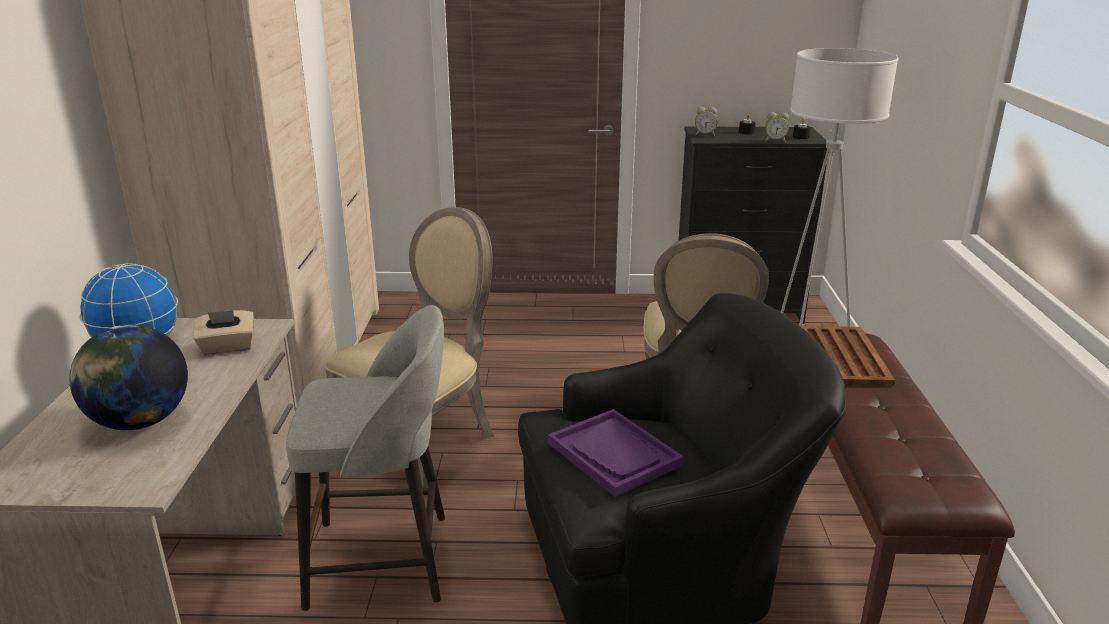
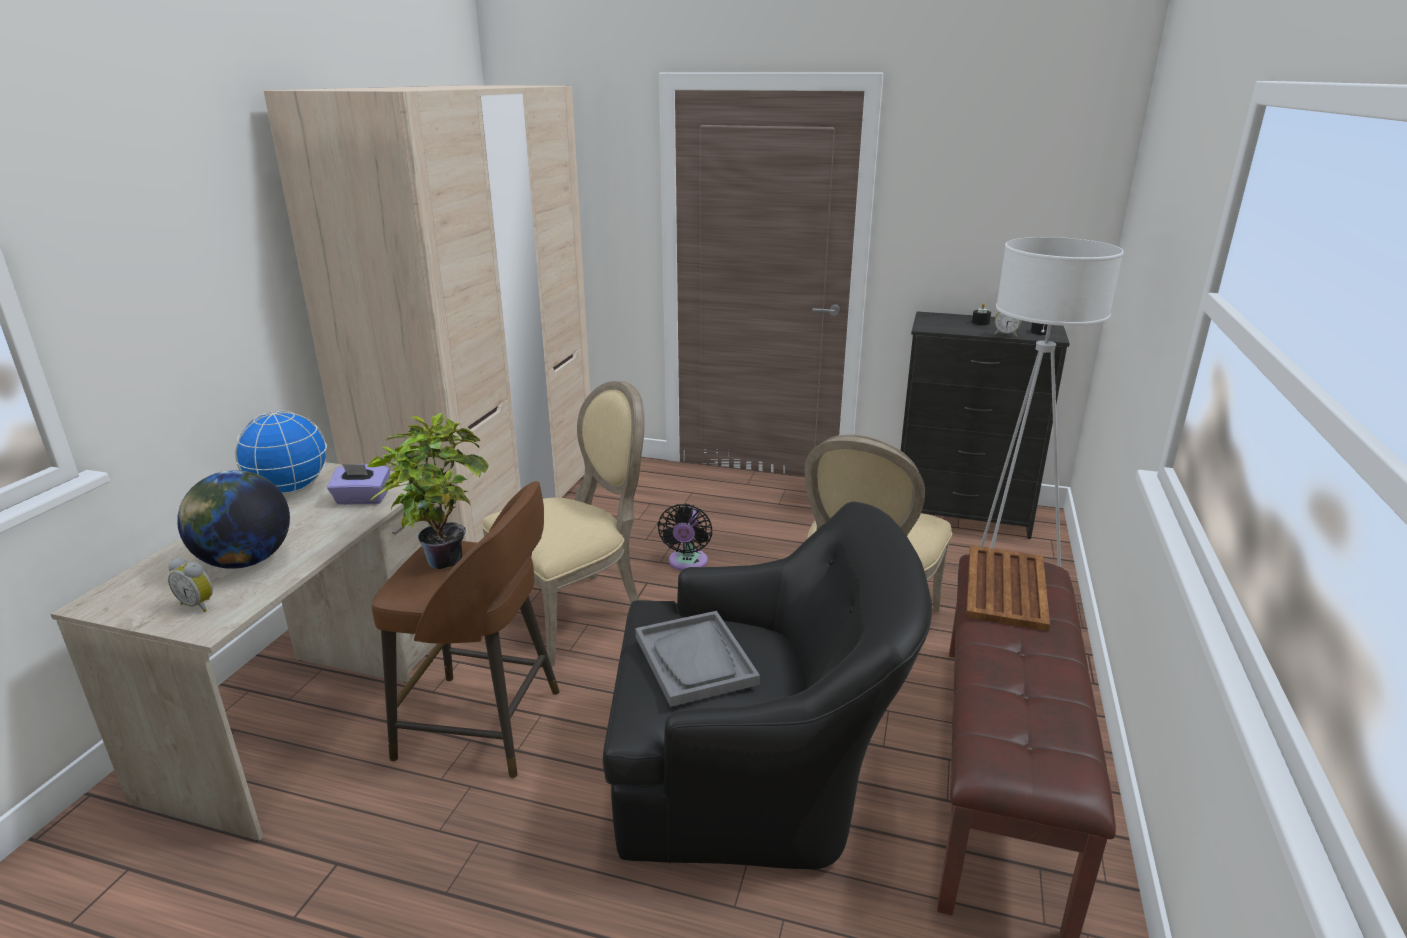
camera: 15 degrees right, 0 degrees up
beige tissue box [194,310,254,356] -> purple tissue box [327,464,390,505]
grey stool [286,305,445,611] -> brown stool [372,481,560,778]
purple tray [548,409,683,497] -> grey tray [635,611,760,707]
alarm clock [695,107,717,136] -> alarm clock moved to [168,558,213,612]
none -> potted plant [367,413,489,569]
none -> black fan [657,504,712,571]

